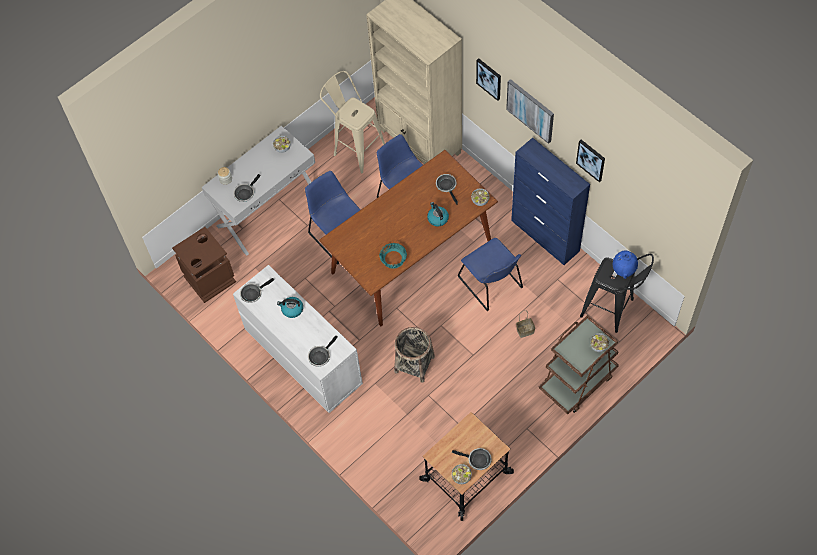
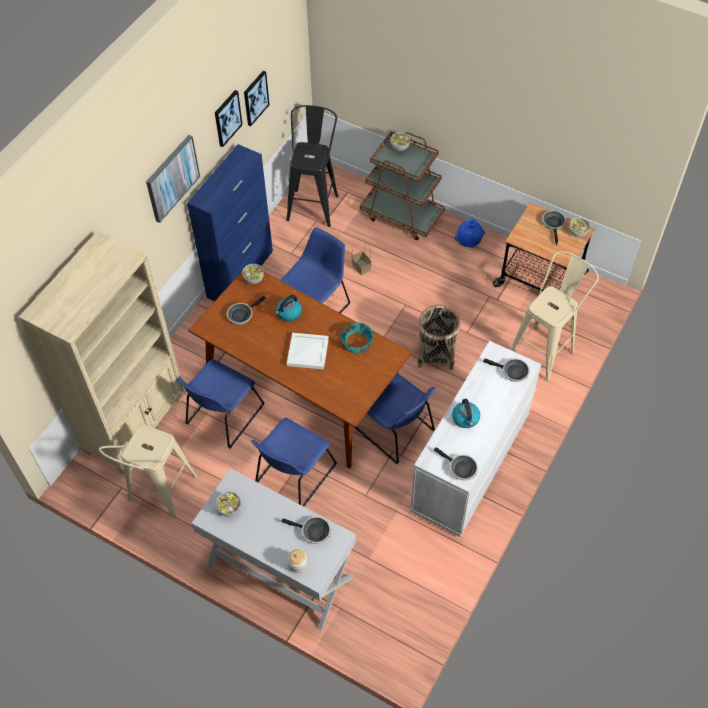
camera: 110 degrees left, 5 degrees down
brown trash can [172,227,236,303] -> none
picture [476,59,501,101] -> picture moved to [244,71,270,126]
blue vase [613,250,638,279] -> blue vase moved to [454,218,485,248]
none -> white tray [287,333,329,370]
none -> blue chair [354,374,435,464]
none -> beige stool [511,251,599,381]

